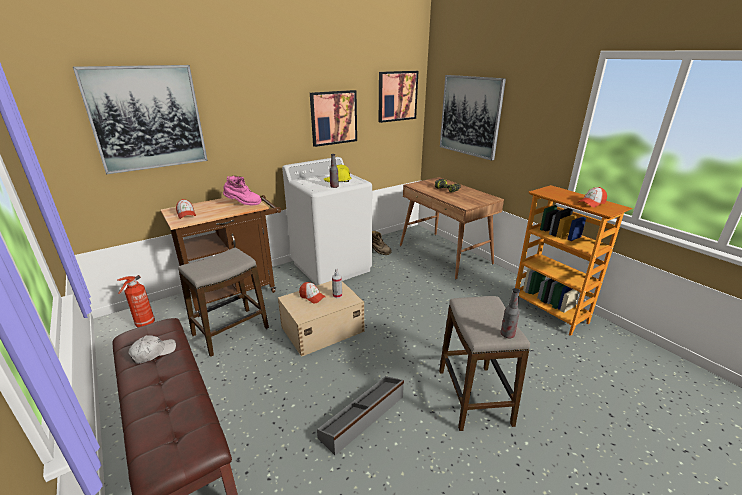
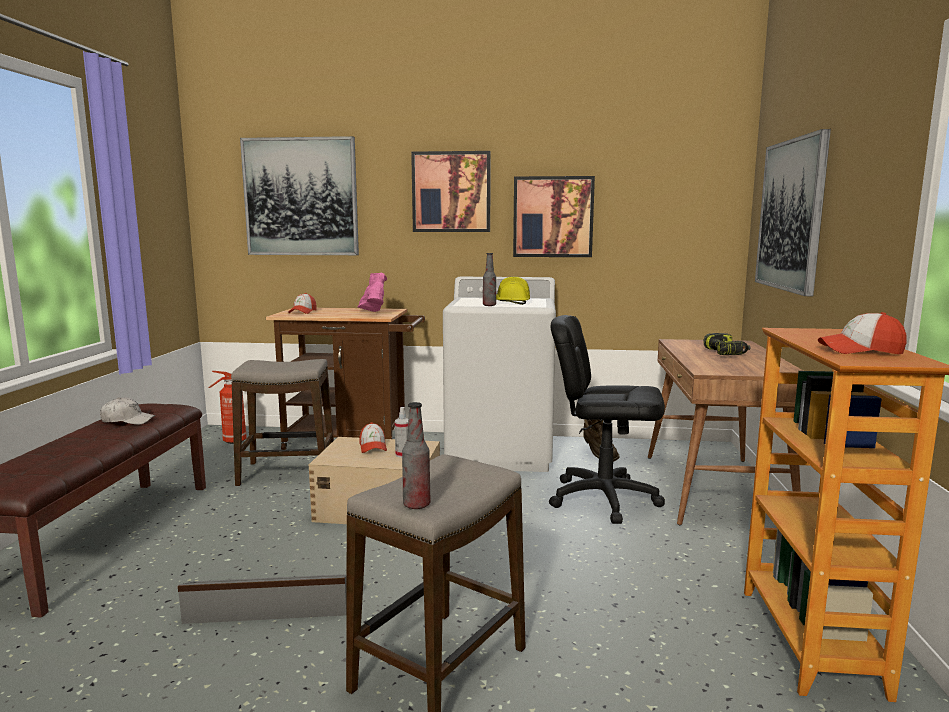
camera: 40 degrees right, 15 degrees down
pink boot [223,175,262,205] -> pink boot turned 150 degrees counterclockwise [357,272,387,312]
picture [379,71,419,123] -> picture moved to [411,151,491,232]
none -> black office chair [549,315,665,524]

